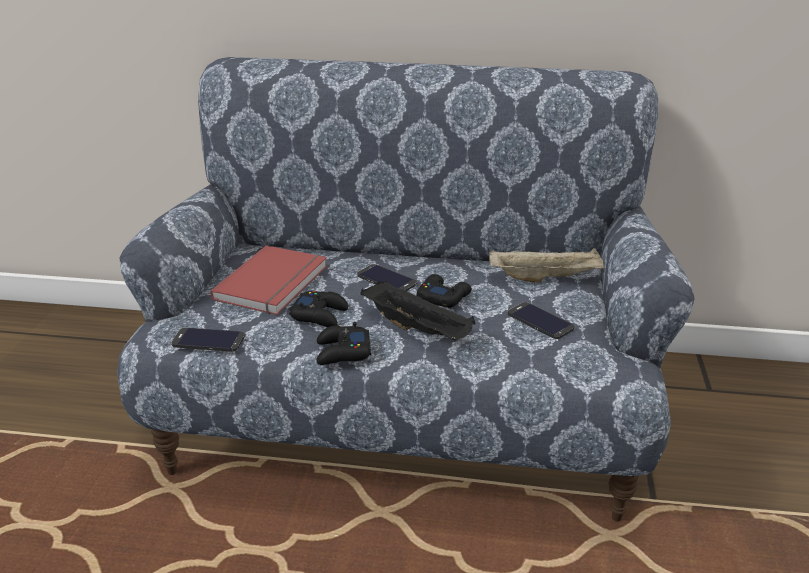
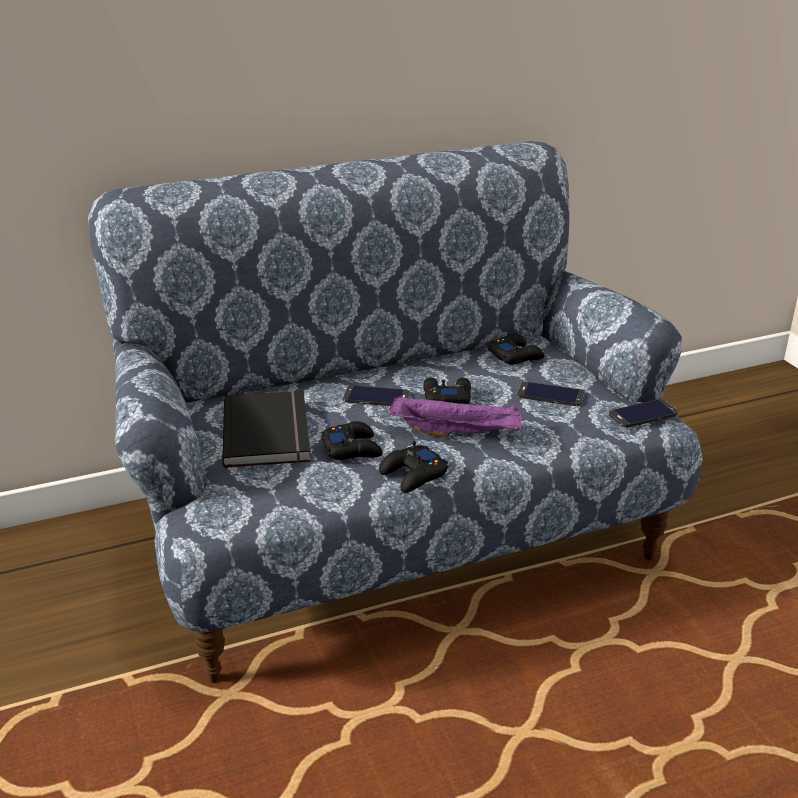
camera: 30 degrees left, 0 degrees up
phone [171,328,245,352] -> phone moved to [609,399,678,428]
red book [210,245,327,315] -> black book [222,391,311,468]
black tray [360,281,476,340] -> purple tray [388,395,522,438]
beige tray [489,248,605,283] -> black game controller [488,333,545,365]

